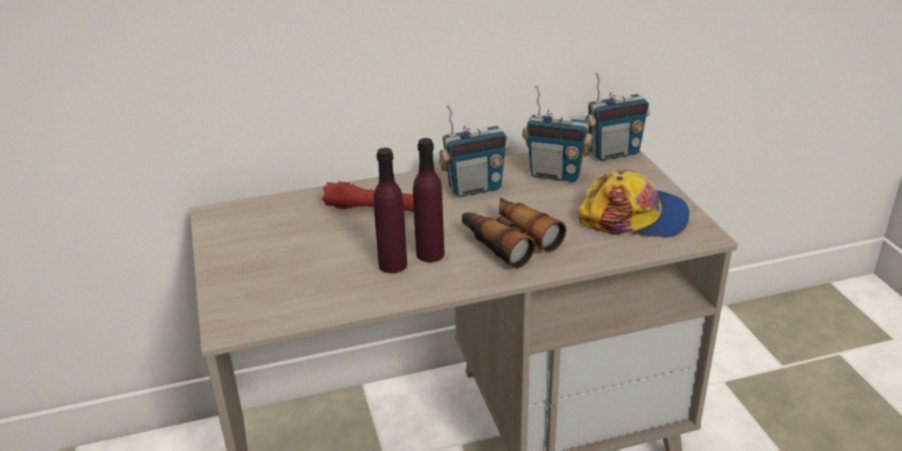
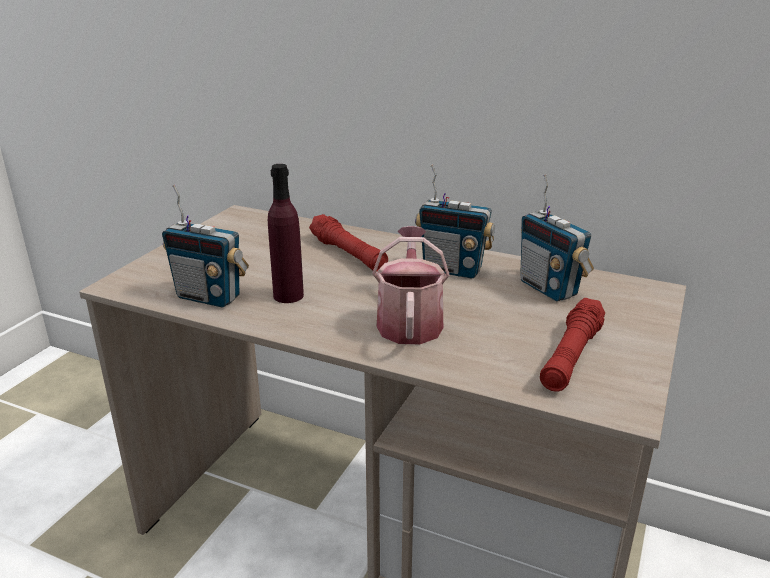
camera: 40 degrees right, 5 degrees down
purple bottle [413,138,445,262] -> none
binoculars [462,197,566,269] -> watering can [373,226,449,344]
cap [578,170,689,238] -> red flashlight [540,298,605,392]
radio [585,72,650,161] -> radio moved to [162,185,249,308]

